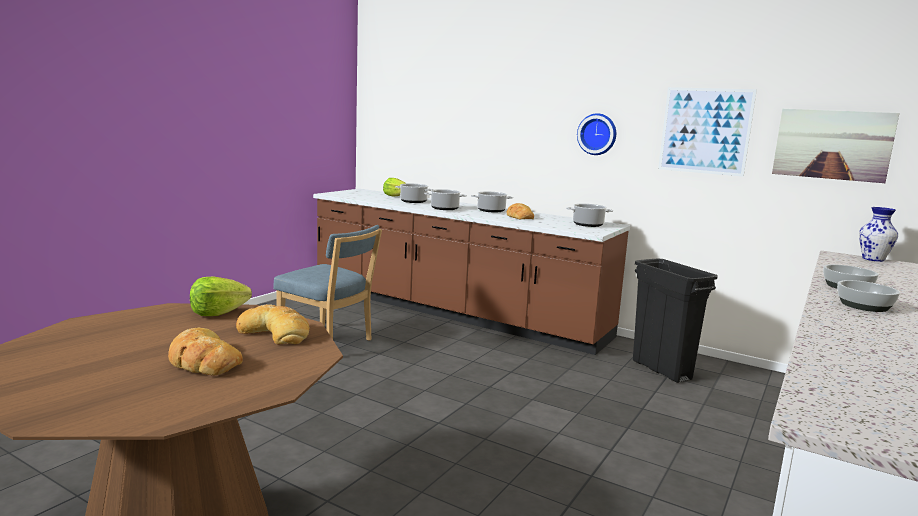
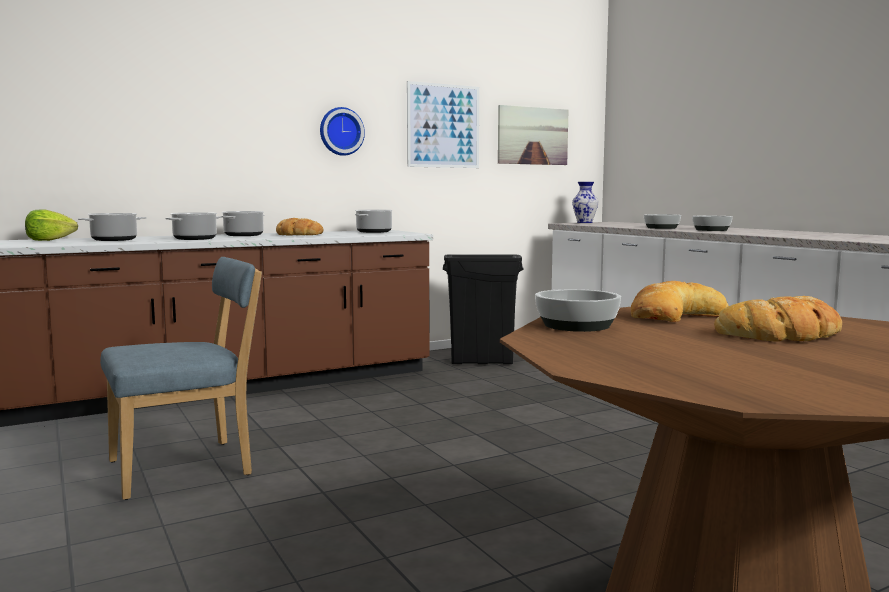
camera: 60 degrees left, 5 degrees down
lettuce [190,277,252,316] -> bowl [535,289,621,332]

